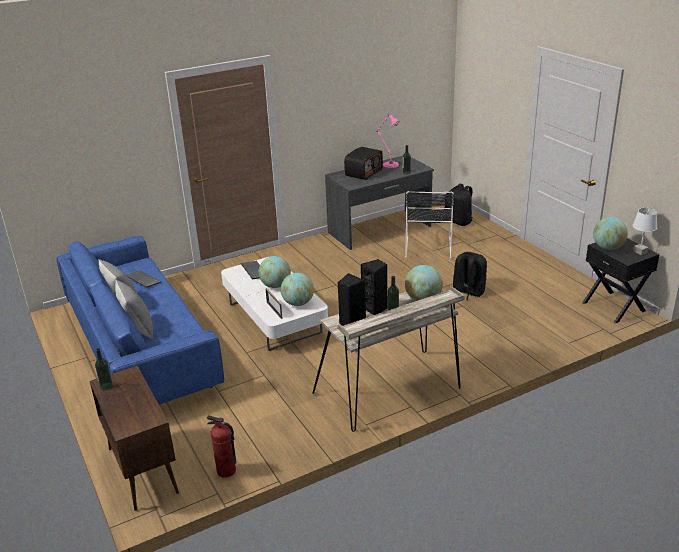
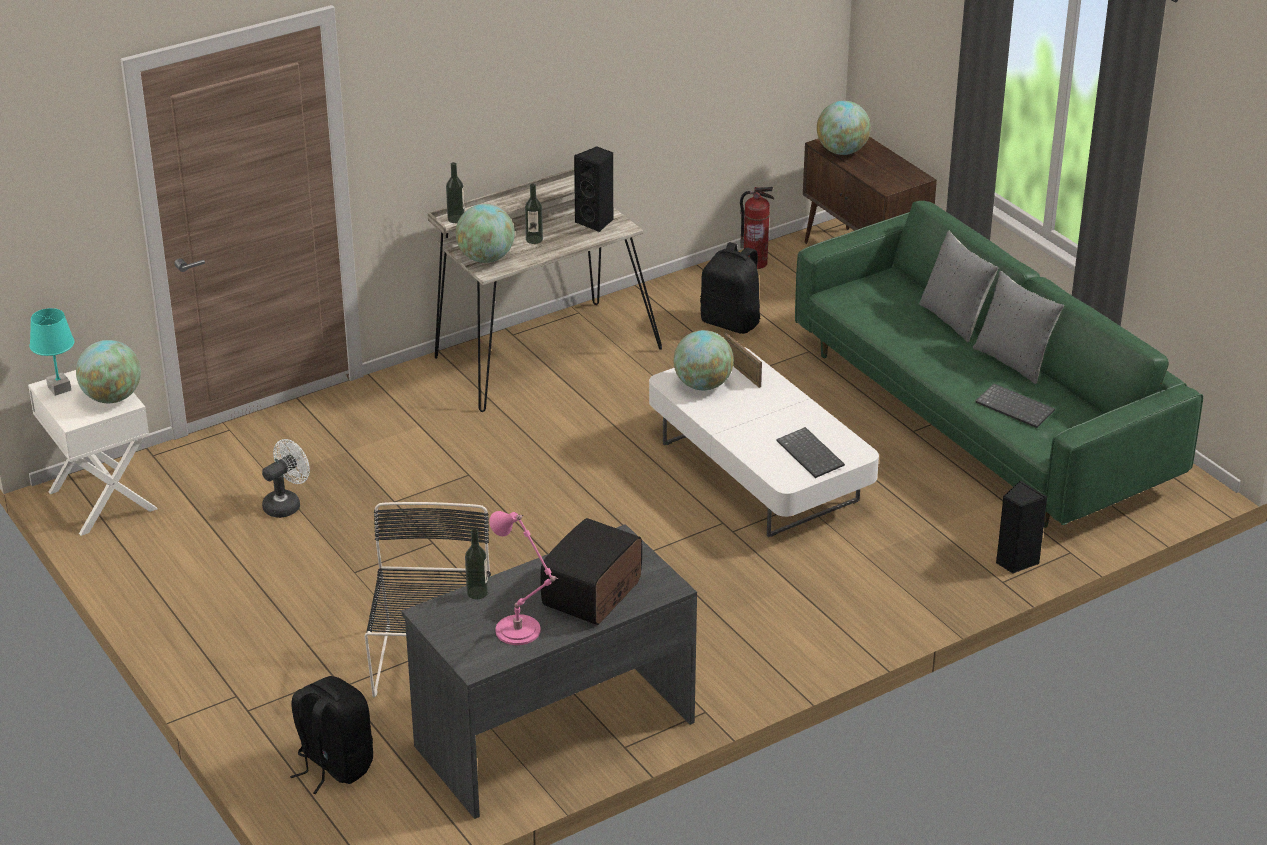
camera: 175 degrees right, 5 degrees up
blue sofa [57,236,224,405] -> green sofa [795,201,1203,528]
bottle [95,348,113,391] -> bottle moved to [446,162,465,223]
globe [259,256,291,288] -> globe moved to [817,101,871,155]
black speaker [360,259,388,315] -> black speaker moved to [996,480,1047,574]
black backpack [453,252,487,301] -> black backpack moved to [700,242,760,334]
black nightstand [582,239,660,323] -> white nightstand [28,370,158,536]
white table lamp [633,208,657,255] -> turquoise table lamp [30,308,74,396]
none -> white fan [262,439,310,518]

